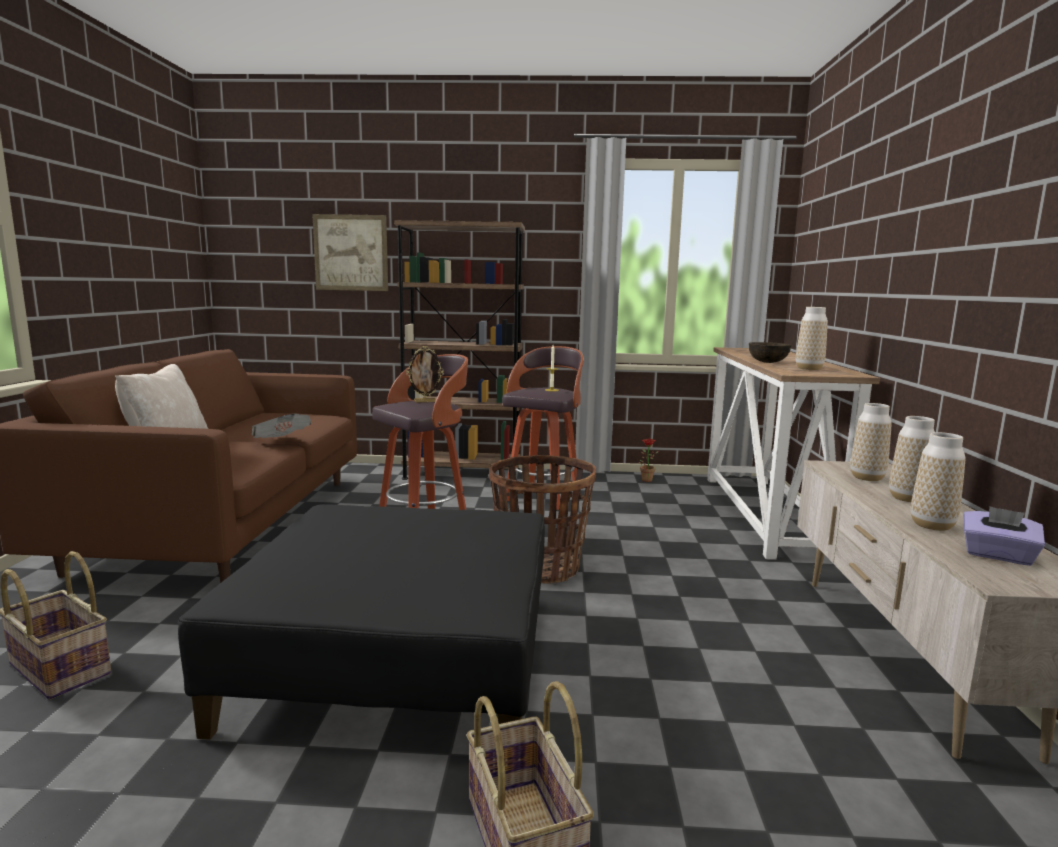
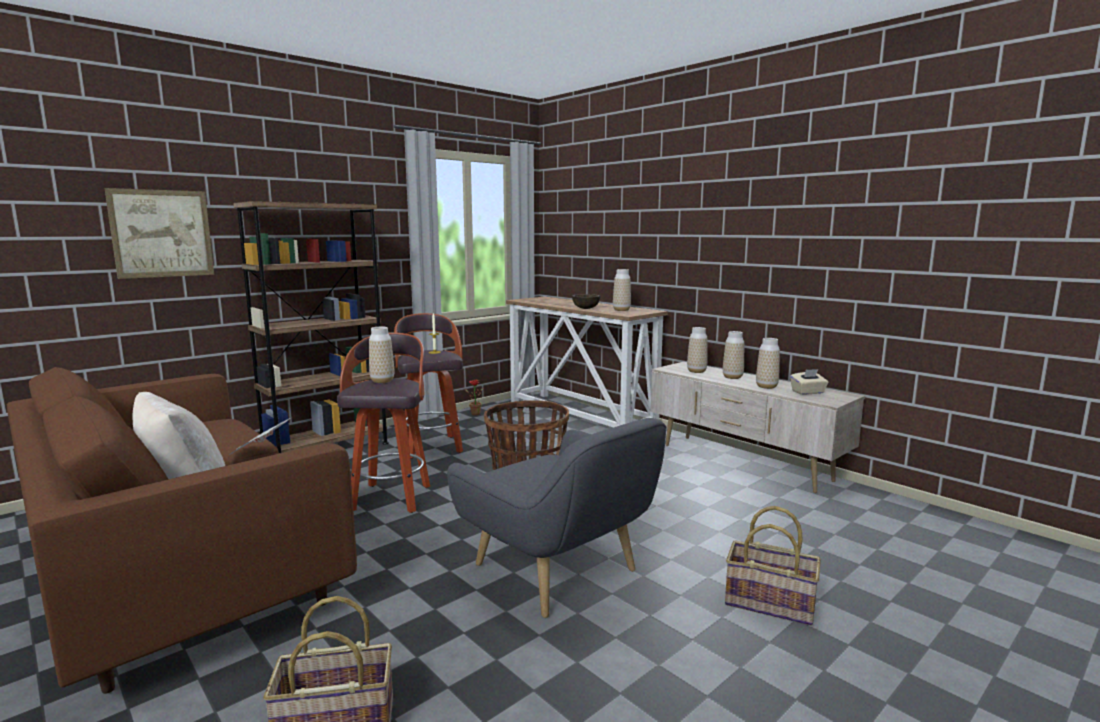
camera: 45 degrees left, 0 degrees up
black ottoman [178,504,545,740] -> grey armchair [447,418,667,618]
picture frame [406,346,444,403] -> vase [369,327,394,383]
purple tissue box [963,506,1045,566] -> beige tissue box [790,369,828,395]

